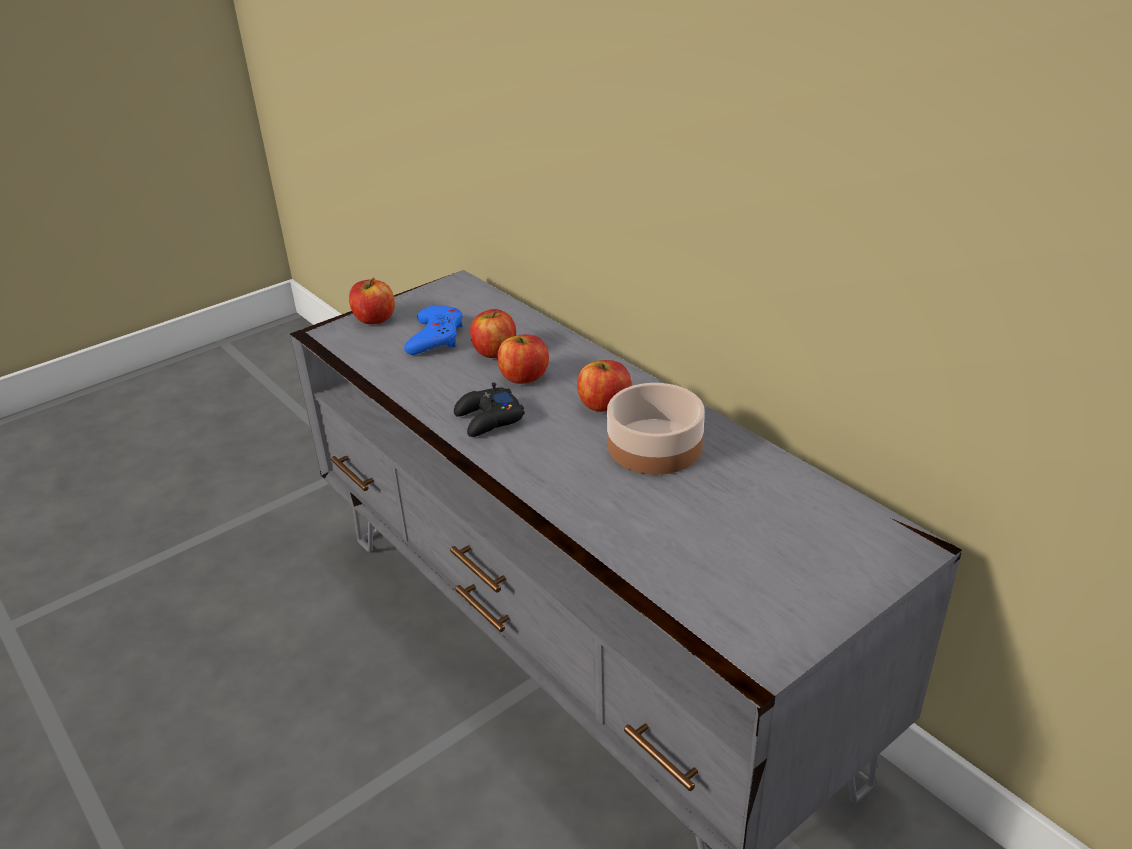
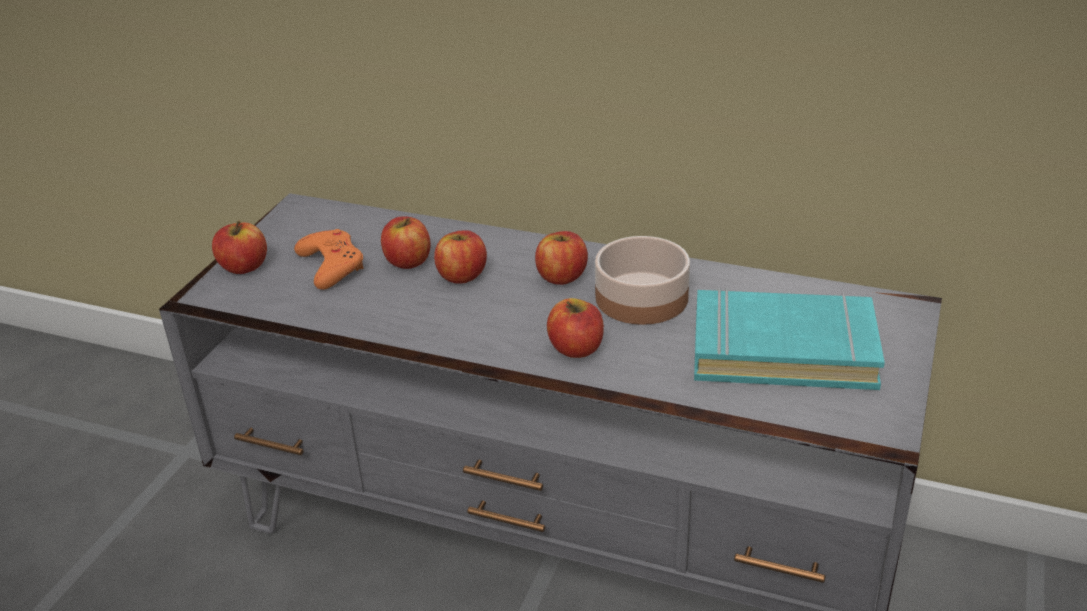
camera: 30 degrees left, 0 degrees up
blue game controller [404,306,463,355] -> orange game controller [294,229,364,290]
black game controller [454,383,525,437] -> none
none -> apple [547,298,604,358]
none -> turquoise book [694,287,885,390]

